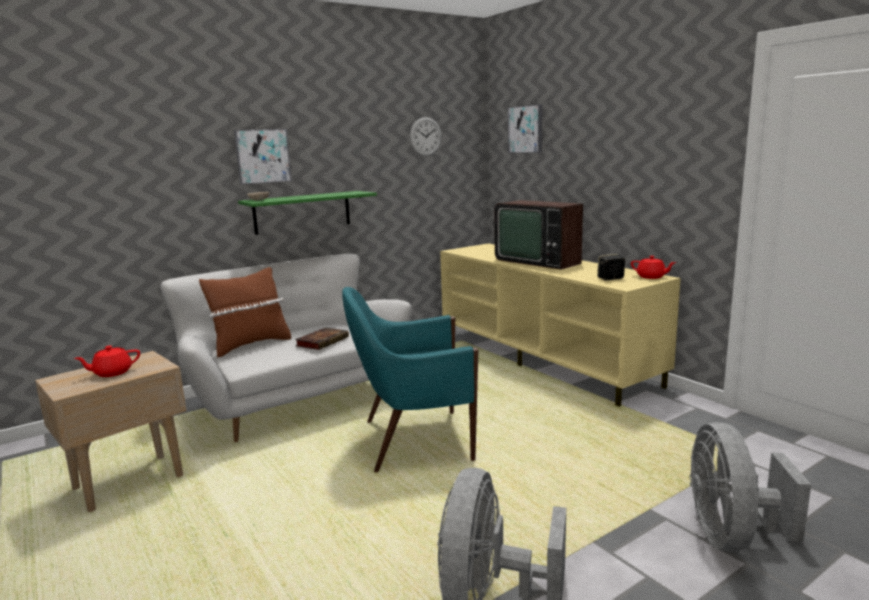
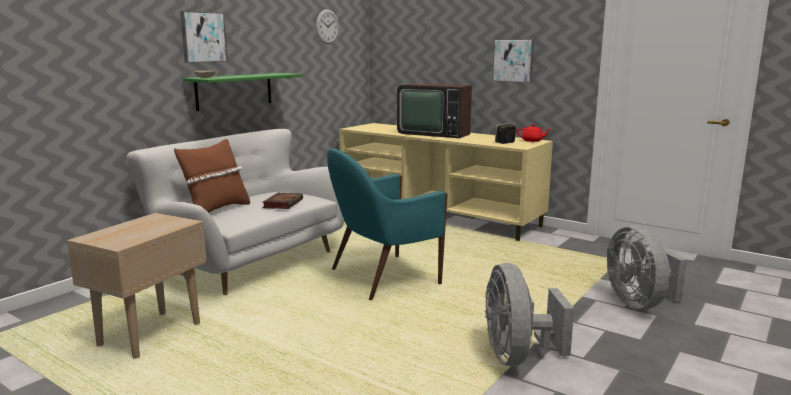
camera: 20 degrees left, 0 degrees up
red teapot [74,346,140,377] -> none
picture [508,104,542,153] -> picture moved to [492,39,534,83]

